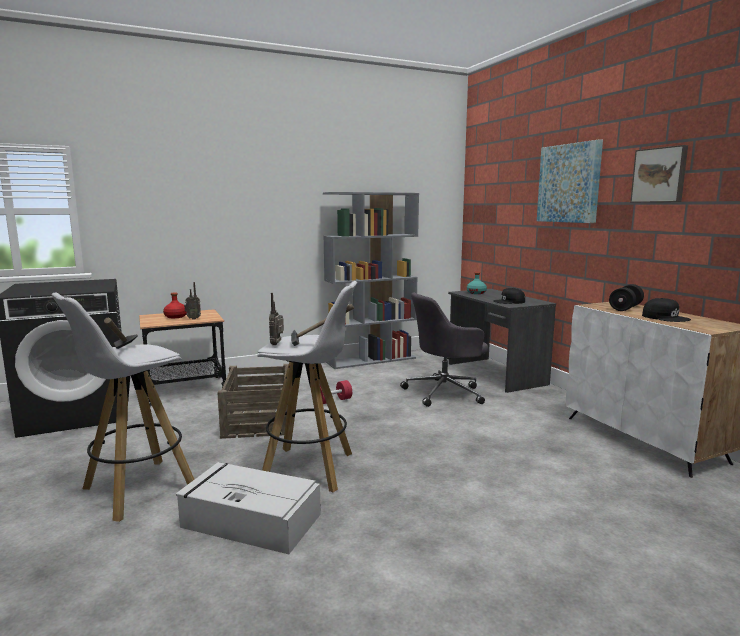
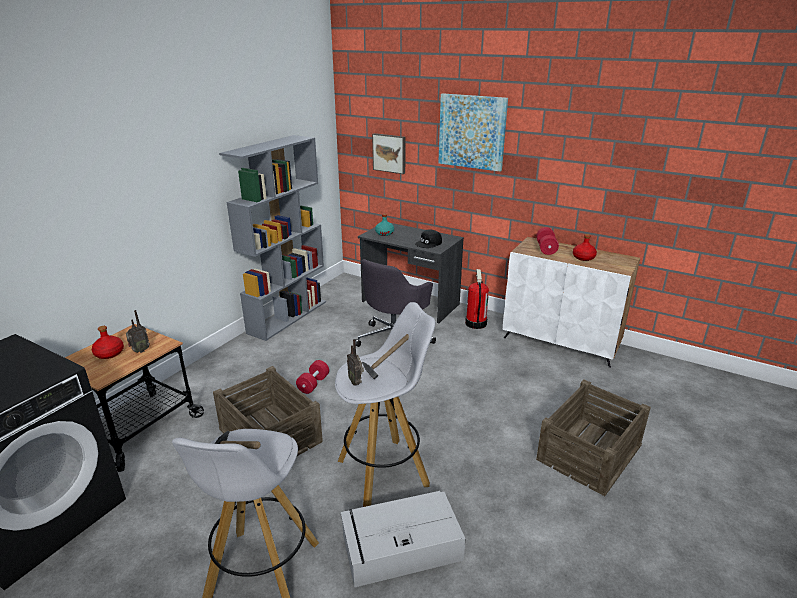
camera: 35 degrees left, 15 degrees up
black dumbbell [609,284,644,311] -> red dumbbell [536,227,559,255]
picture [630,145,688,202] -> picture moved to [372,133,406,174]
black cap [642,298,691,322] -> red bottle [573,234,597,261]
none -> fire extinguisher [465,269,489,329]
none -> crate [536,380,651,496]

